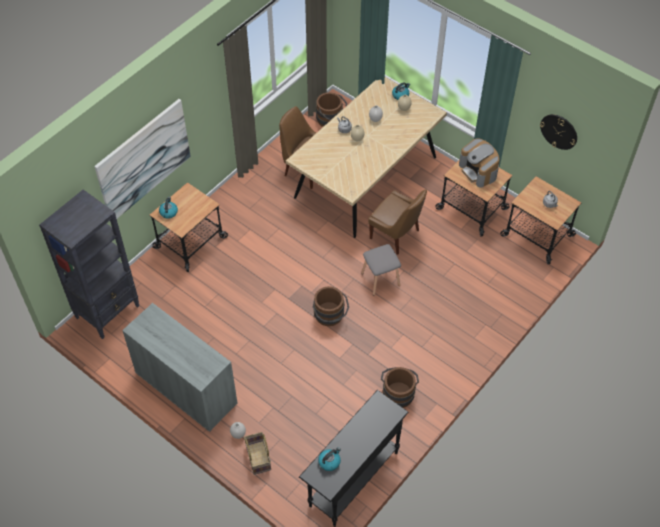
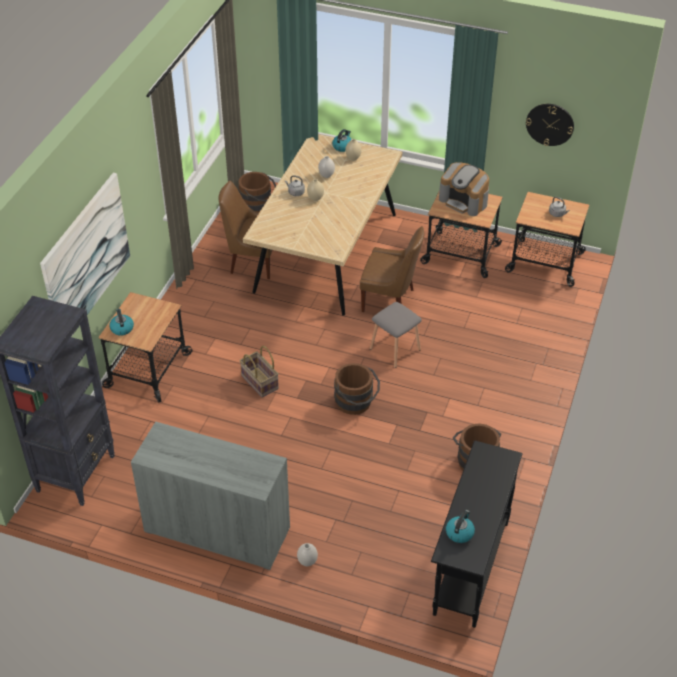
camera: 20 degrees left, 10 degrees down
basket [244,432,271,475] -> basket moved to [240,346,279,398]

